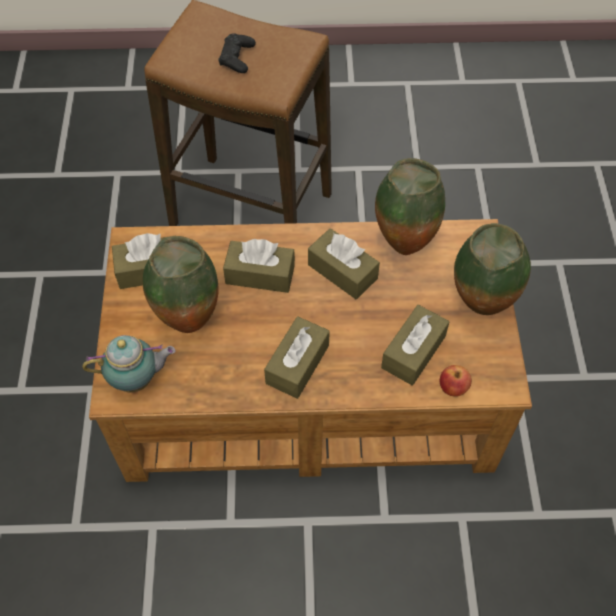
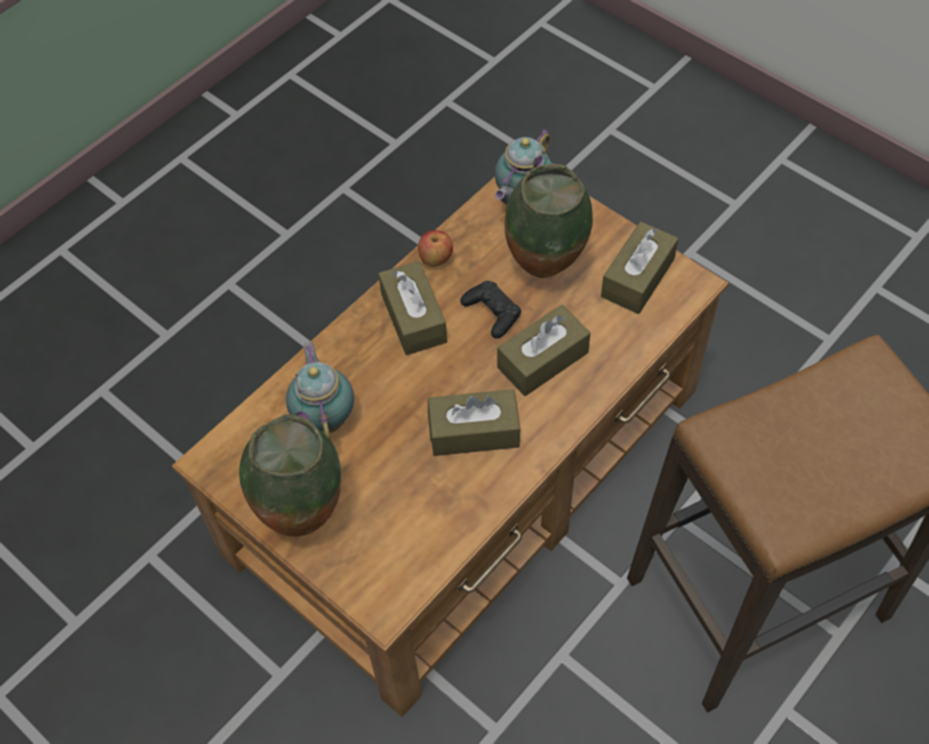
camera: 135 degrees right, 0 degrees up
black game controller [218,33,256,73] -> black game controller moved to [460,281,521,338]
vase [375,158,445,255] -> none
brown tissue box [381,305,449,385] -> teapot [286,342,354,441]
apple [440,365,472,397] -> apple moved to [418,230,453,267]

